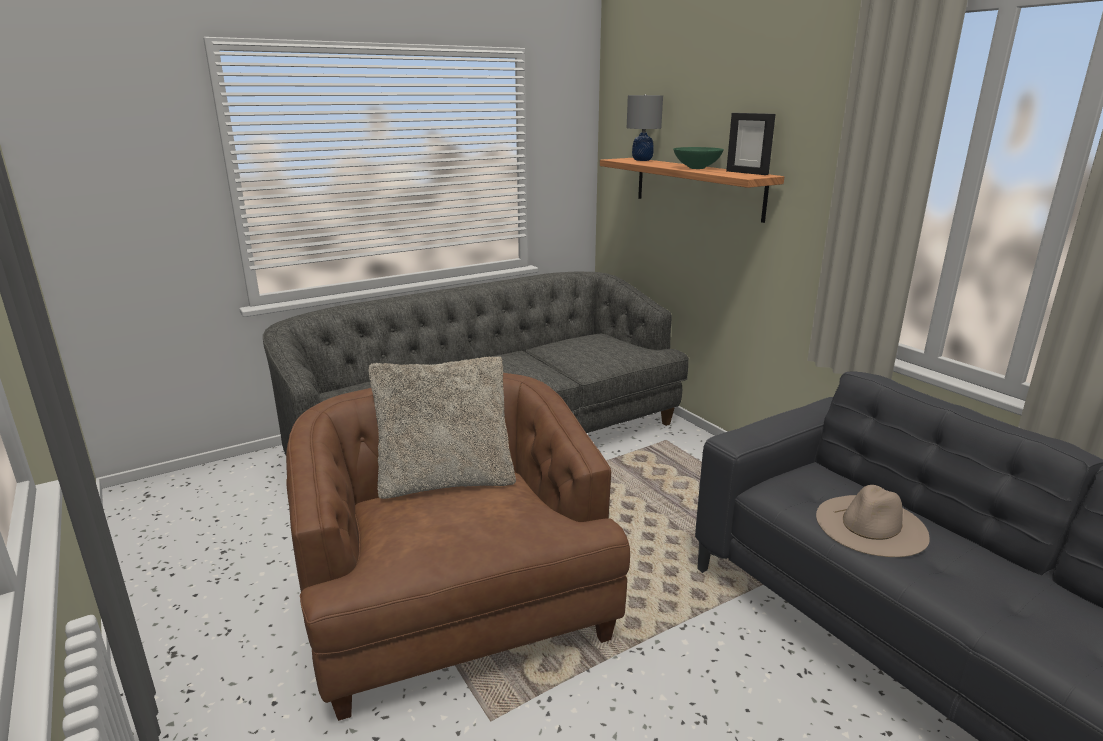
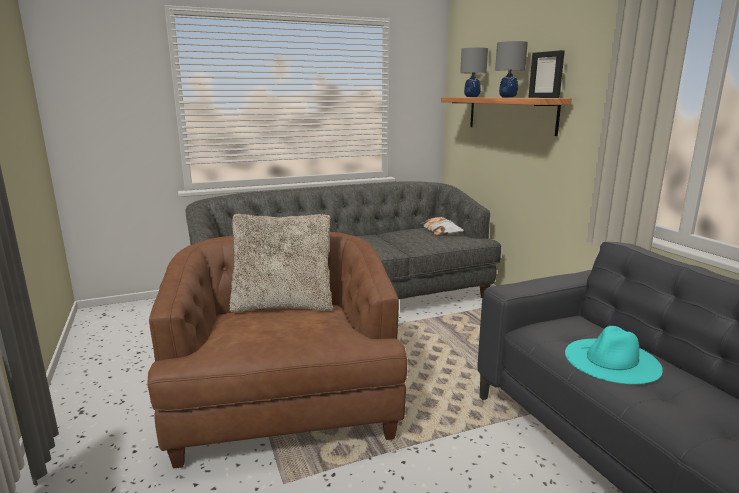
camera: 10 degrees right, 5 degrees down
green bowl [674,147,724,169] -> grey table lamp [495,41,528,98]
beige hat [816,485,930,557] -> turquoise hat [565,326,663,384]
none -> pillow [419,217,464,236]

